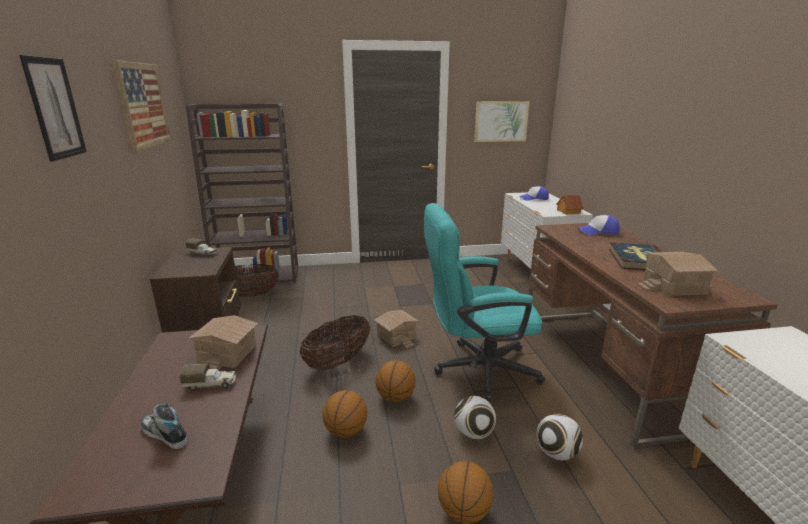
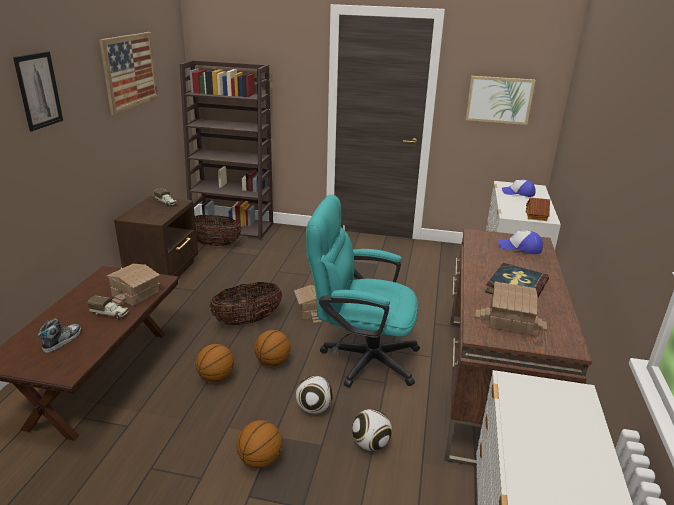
camera: 20 degrees right, 5 degrees up
shoe [141,403,188,449] -> shoe turned 60 degrees clockwise [38,319,81,353]

